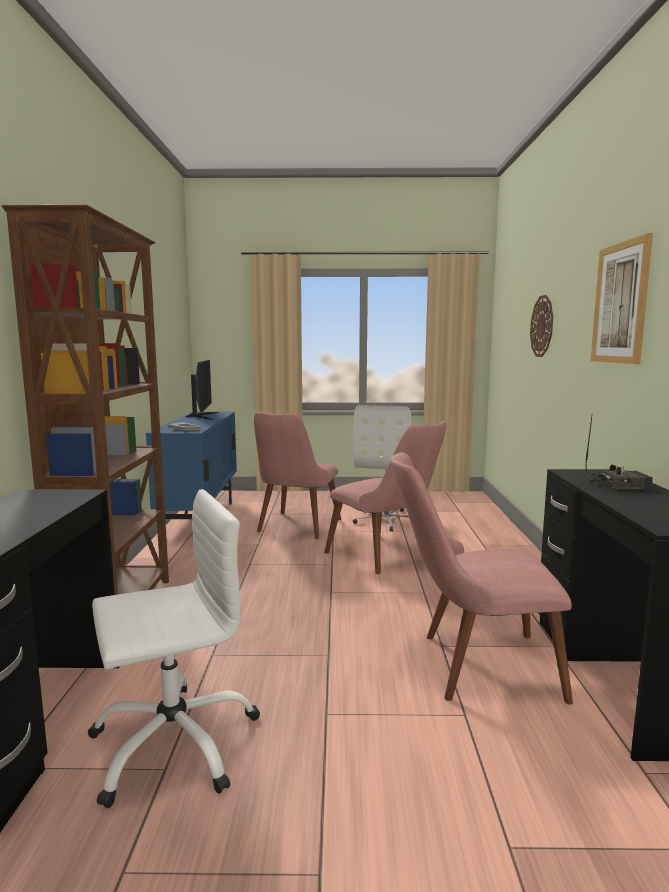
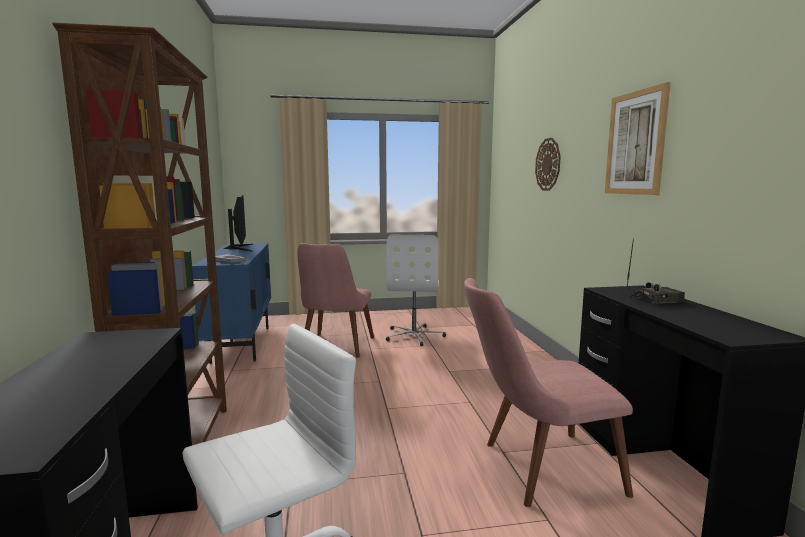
camera: 10 degrees left, 0 degrees up
pink chair [324,421,447,574] -> none

